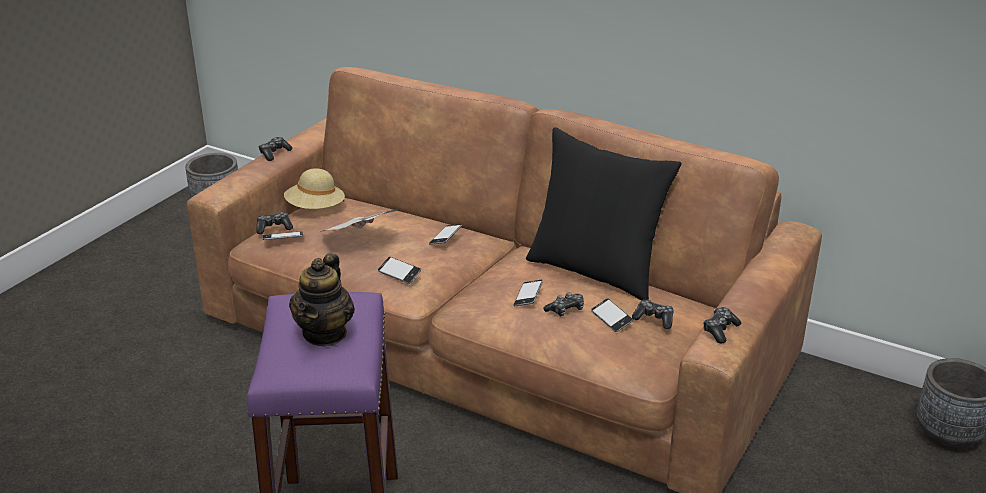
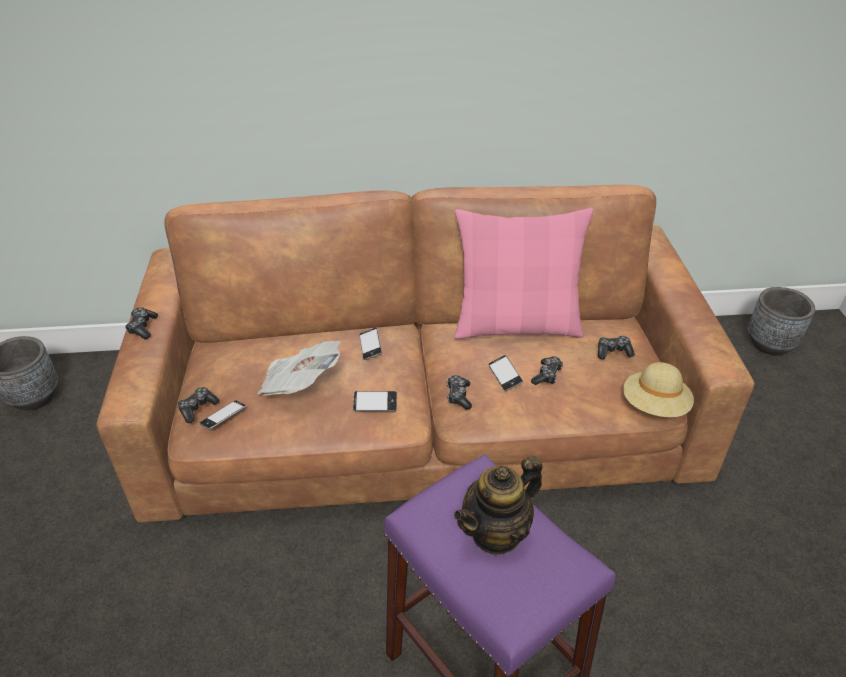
camera: 35 degrees left, 10 degrees up
beige hat [284,168,345,209] -> beige hat moved to [623,362,694,417]
teapot [289,253,355,346] -> teapot turned 75 degrees clockwise [454,456,542,556]
black pillow [526,127,682,300] -> pink pillow [454,208,594,339]
phone [591,298,633,332] -> none
game controller [703,307,742,344] -> game controller moved to [447,375,472,409]

